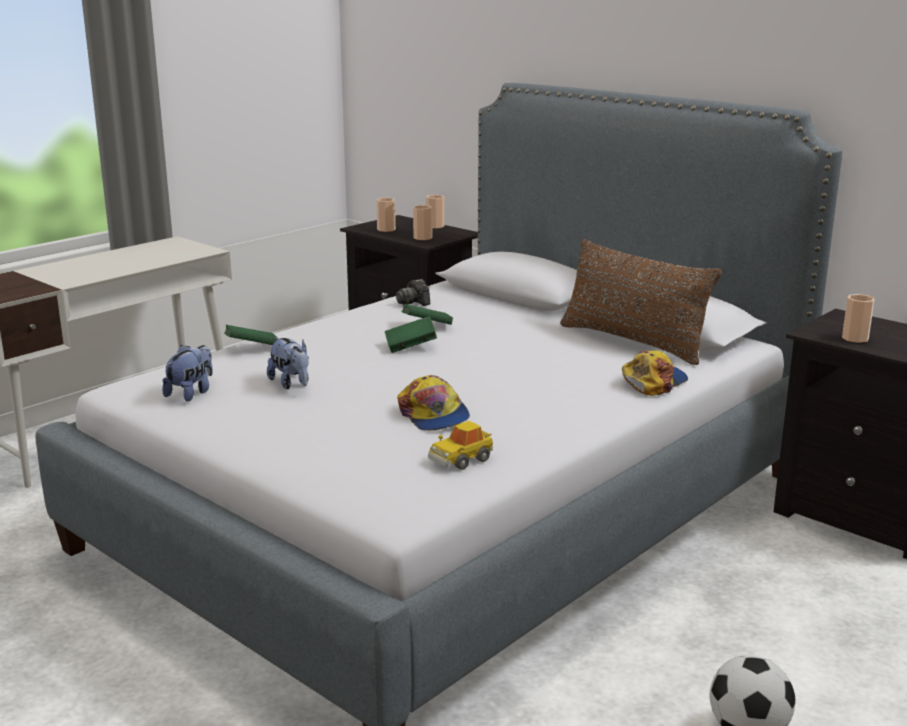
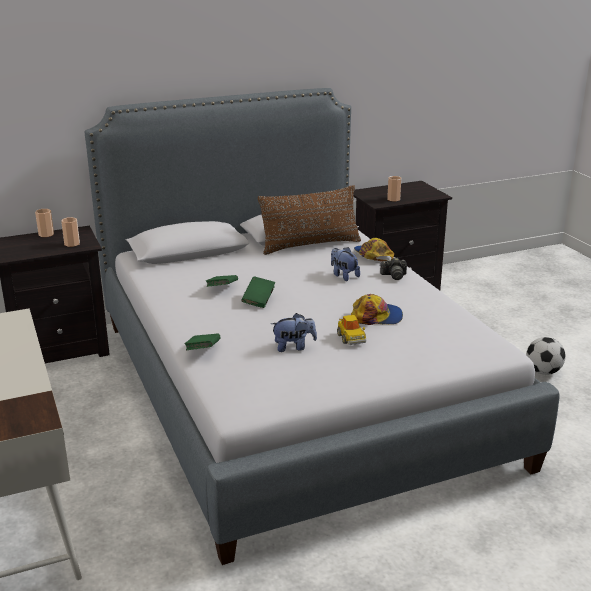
camera: 65 degrees left, 5 degrees up
plush toy [162,345,213,402] -> plush toy moved to [331,247,360,281]
cup [376,198,396,232] -> none
camera [396,279,430,306] -> camera moved to [380,257,407,280]
toy car [428,421,493,470] -> toy car moved to [337,315,366,345]

